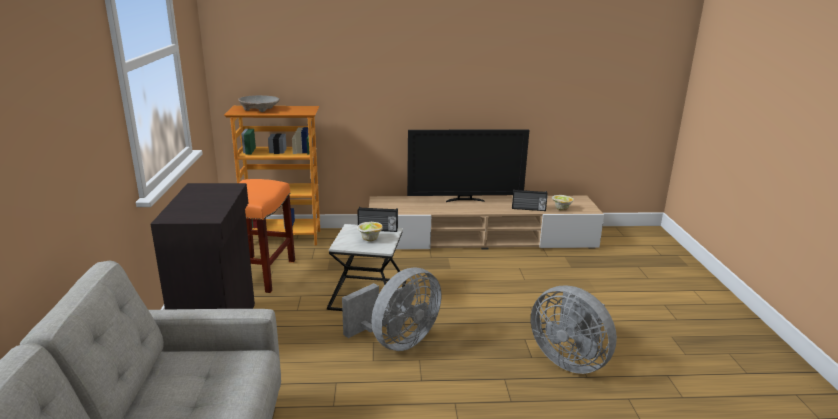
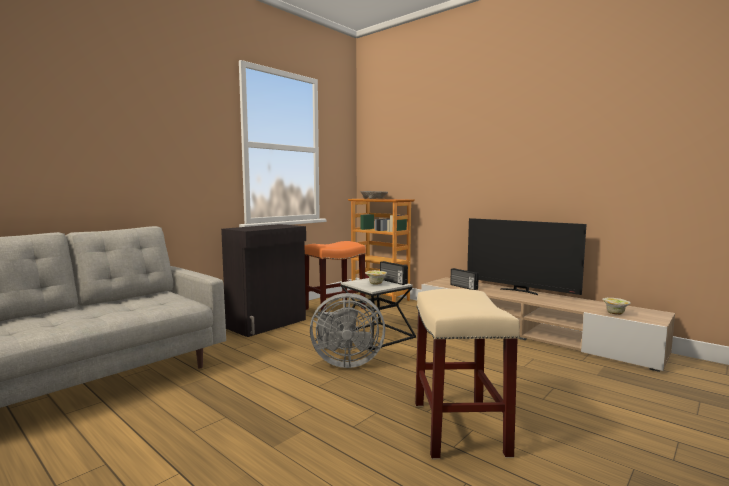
camera: 45 degrees right, 15 degrees down
radio [512,189,548,211] -> radio moved to [450,268,479,290]
grey fan [531,285,617,374] -> beige stool [415,289,520,459]

